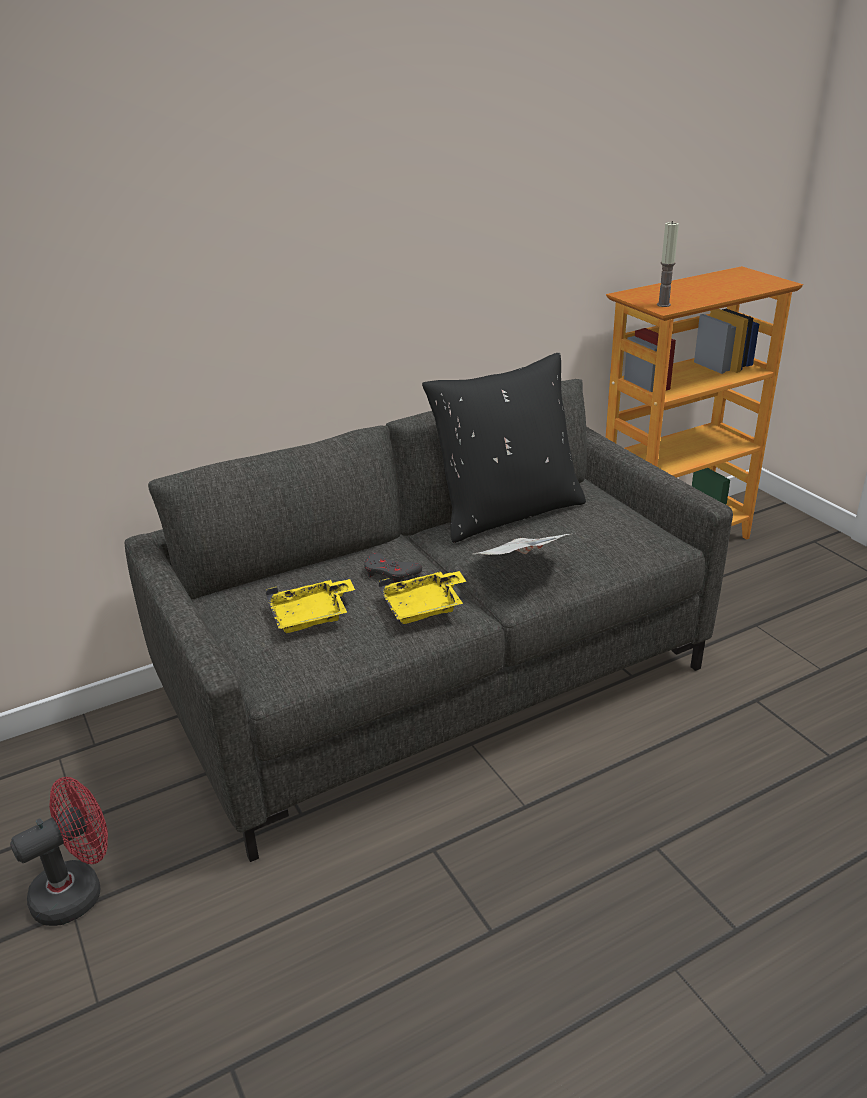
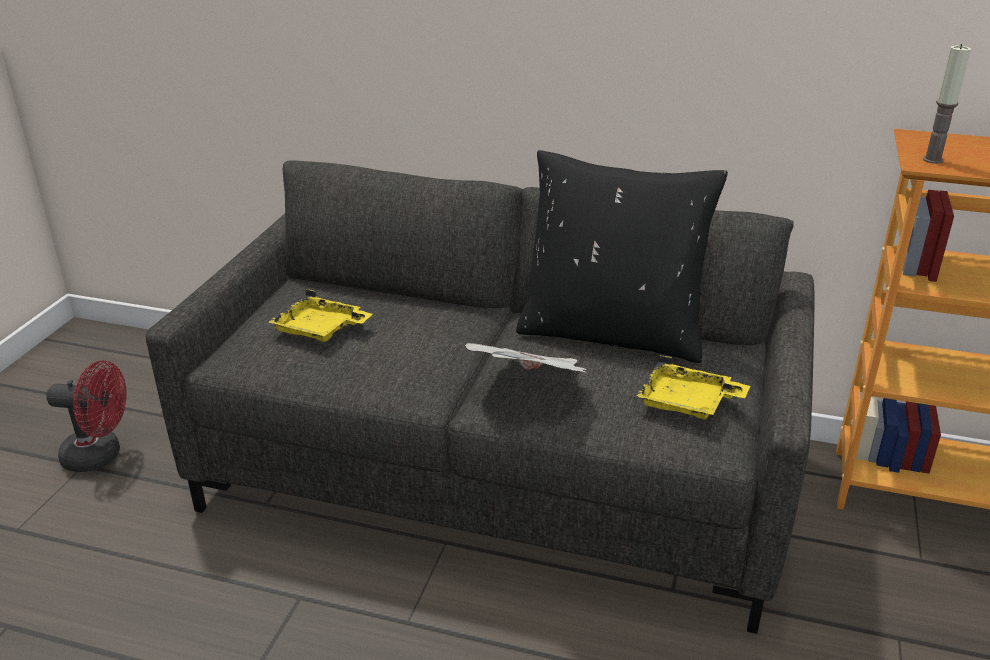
camera: 45 degrees right, 0 degrees up
grey game controller [364,553,422,583] -> none
yellow tray [379,571,466,624] -> yellow tray moved to [637,355,750,420]

